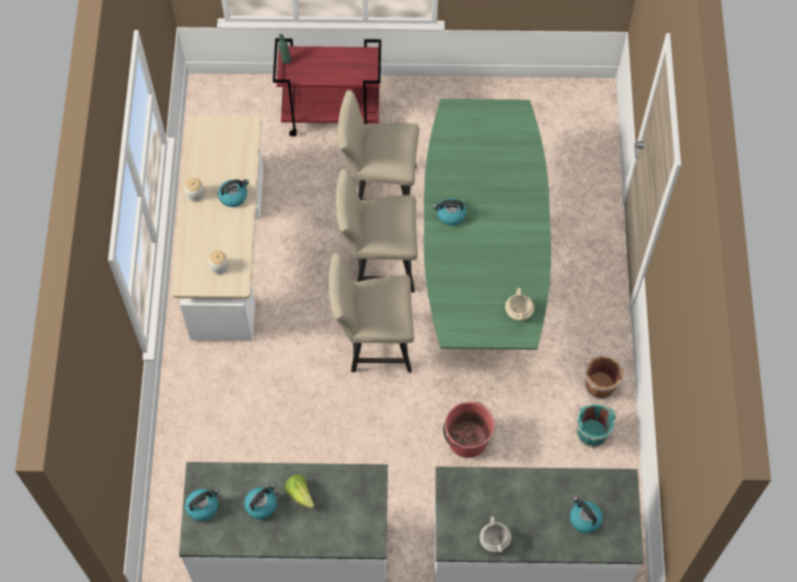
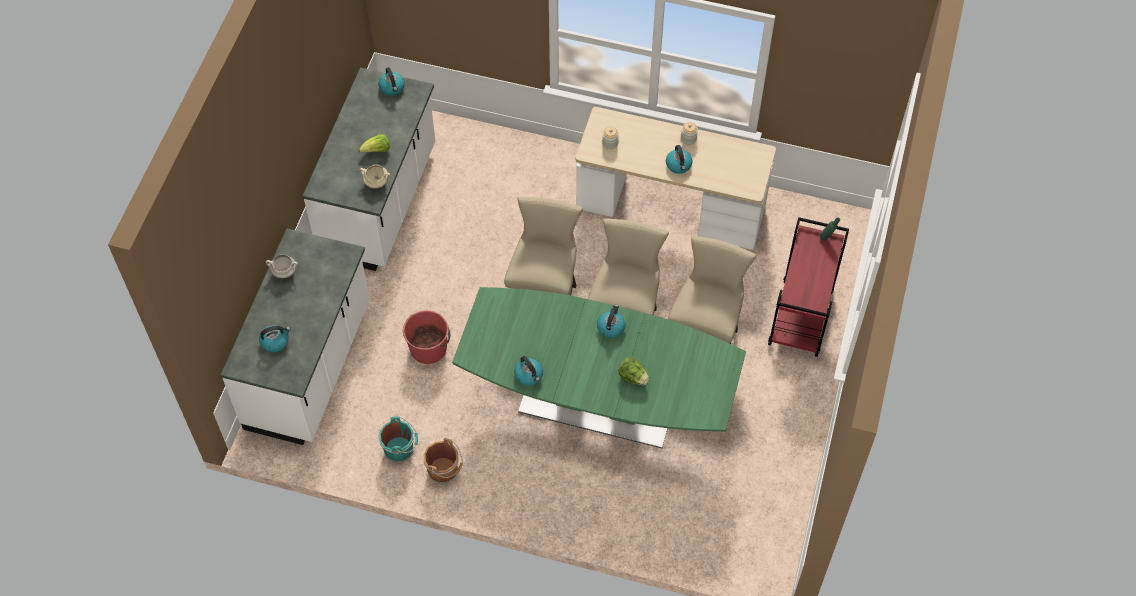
camera: 105 degrees right, 5 degrees down
kettle [244,483,277,519] -> kettle moved to [514,356,543,386]
beige cooking pot [505,288,534,321] -> beige cooking pot moved to [360,165,390,189]
none -> lettuce [618,357,649,385]

